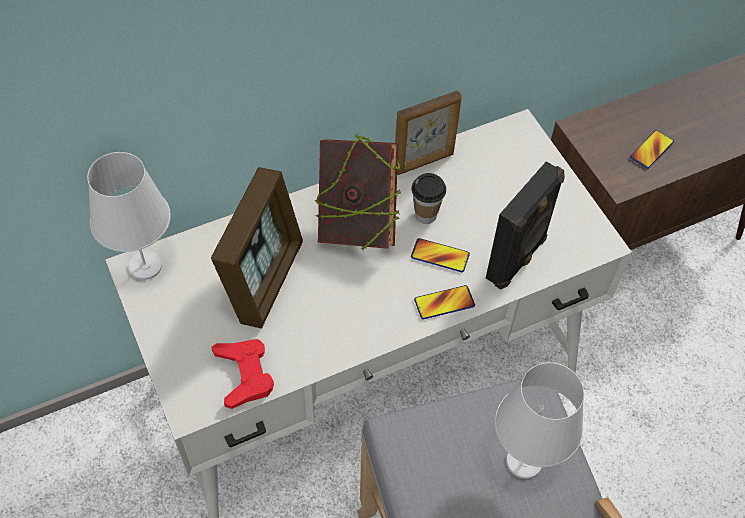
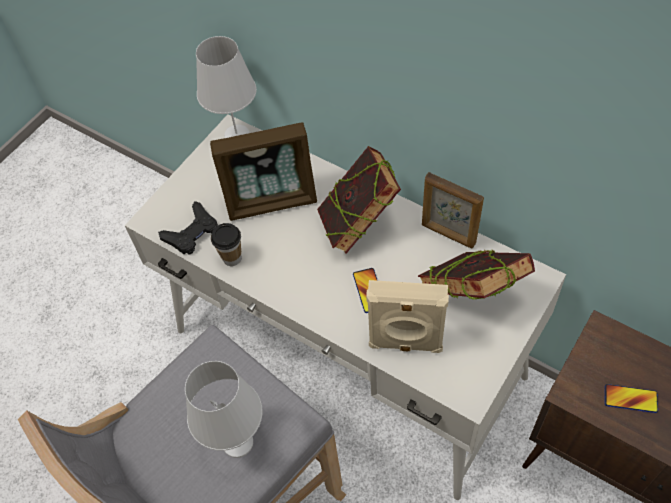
camera: 65 degrees right, 0 degrees up
red game controller [211,339,274,409] -> black game controller [158,201,218,255]
cup [412,173,446,224] -> cup moved to [211,223,241,266]
phone [414,285,475,319] -> none
black speaker [486,161,565,290] -> beige speaker [366,280,449,353]
none -> book [418,250,535,300]

